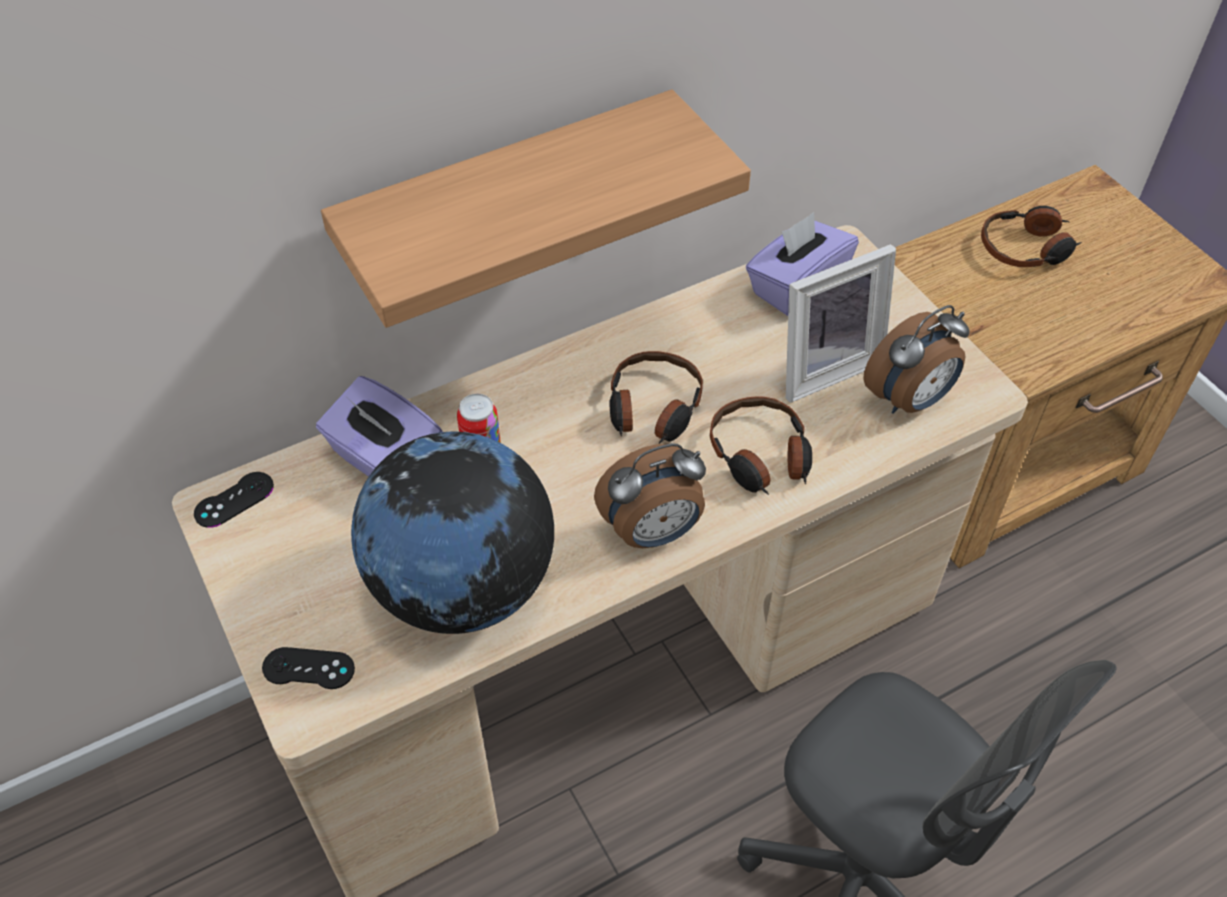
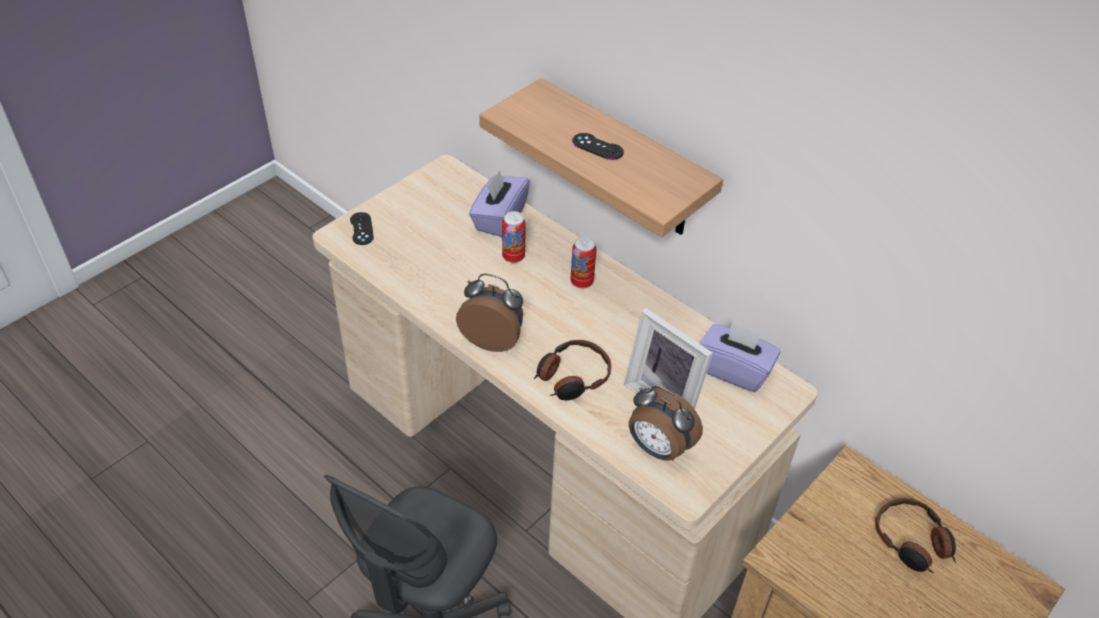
camera: 70 degrees right, 5 degrees down
black game controller [194,472,274,528] -> black game controller moved to [572,133,624,160]
globe [351,432,554,634] -> none
alarm clock [594,443,706,548] -> alarm clock turned 150 degrees clockwise [456,273,523,352]
headphones [609,351,703,444] -> none
none -> can [571,236,597,289]

